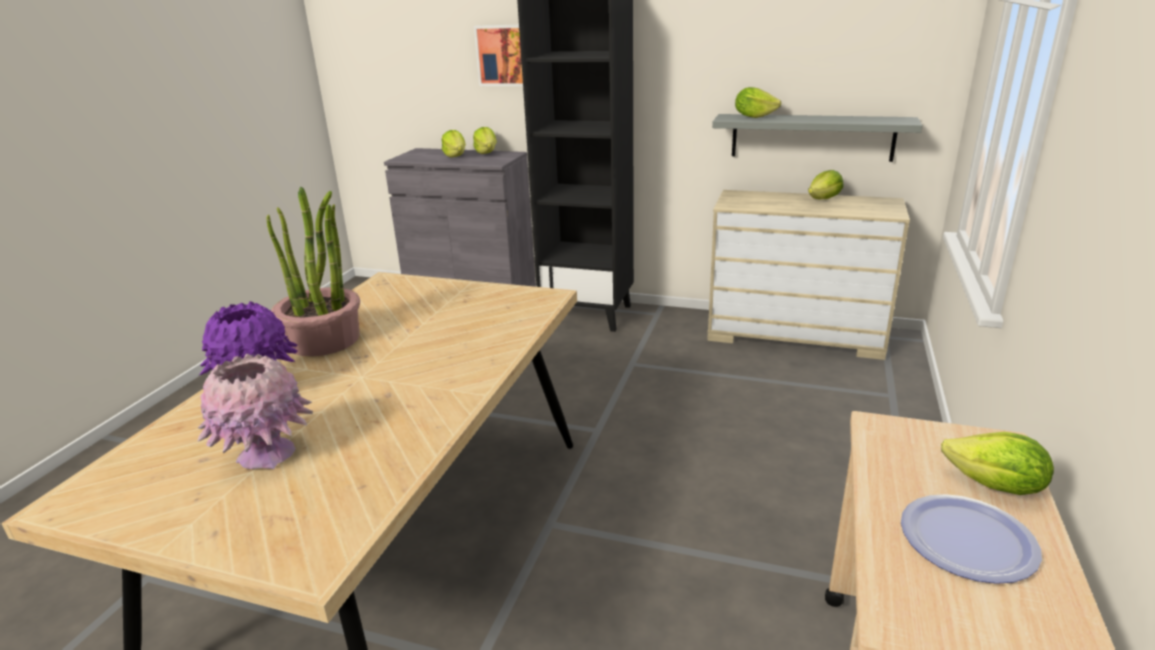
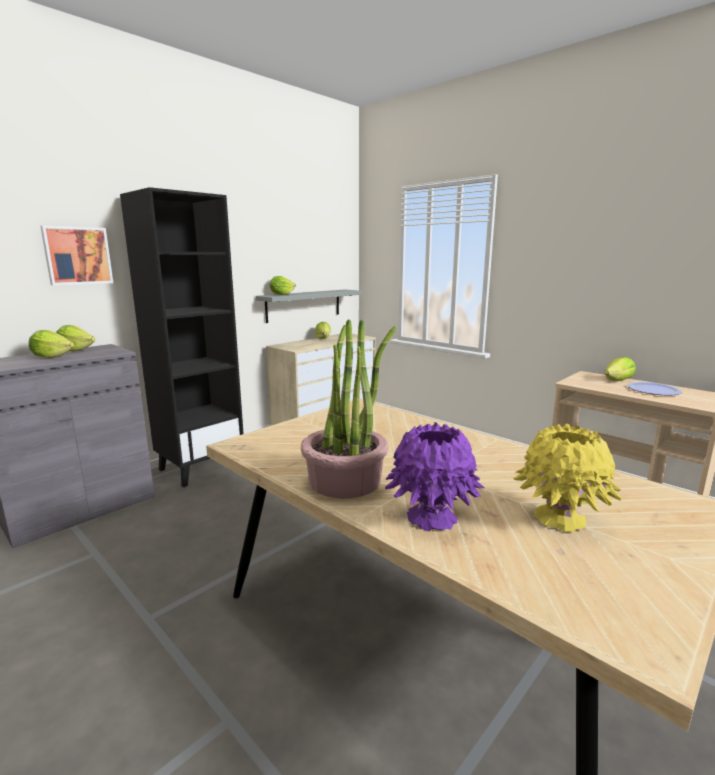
camera: 65 degrees left, 10 degrees down
pink vase [197,354,313,469] -> yellow vase [513,424,621,532]

